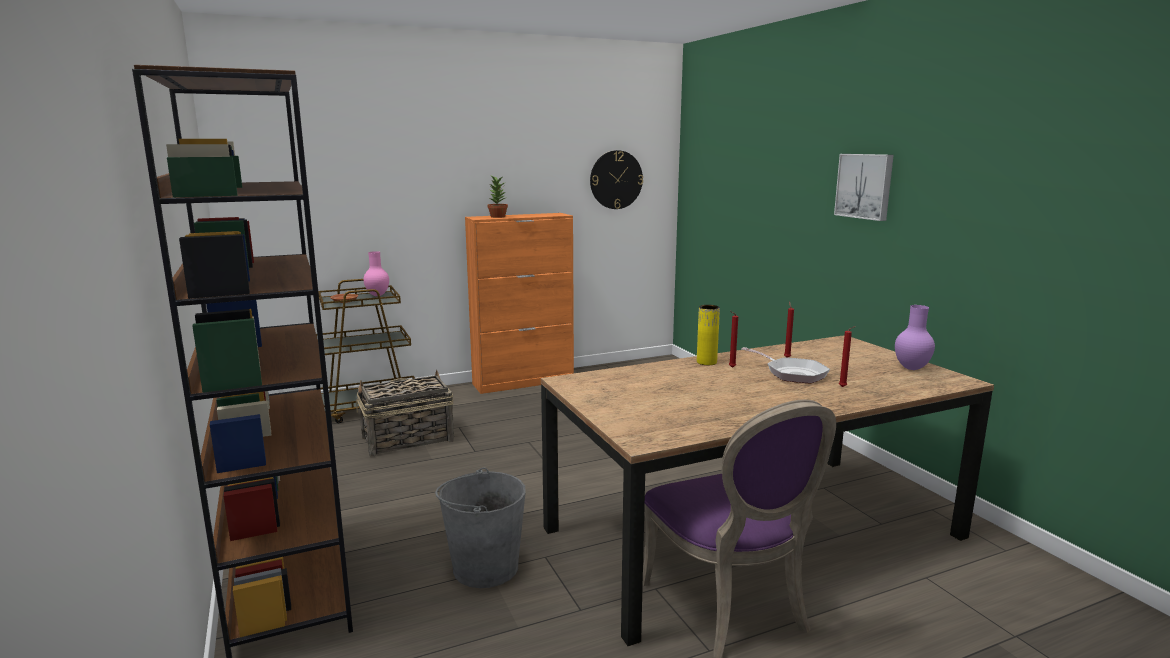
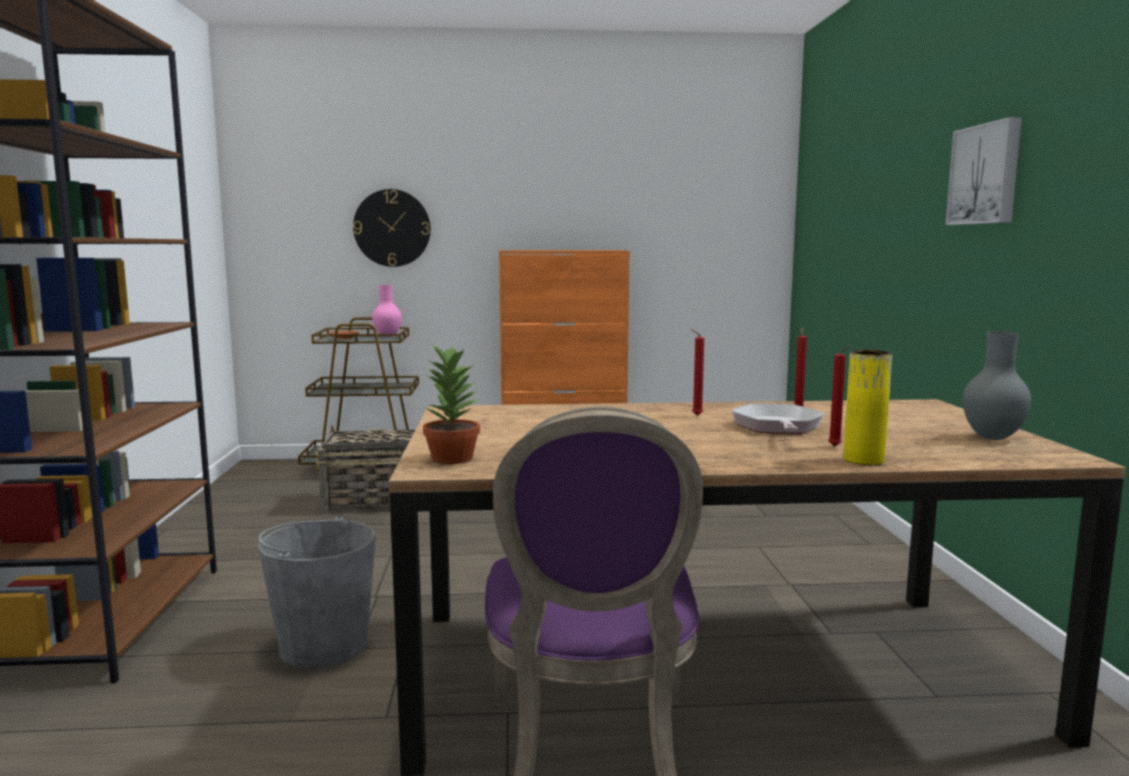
camera: 20 degrees right, 5 degrees down
potted plant [487,176,508,218] -> potted plant moved to [423,343,481,464]
wall clock [590,150,643,209] -> wall clock moved to [353,189,431,267]
yellow vase [697,305,720,365] -> yellow vase moved to [843,350,892,465]
frying pan [741,347,830,383] -> frying pan turned 150 degrees counterclockwise [731,403,825,434]
purple vase [895,305,935,370] -> grey vase [963,331,1031,440]

